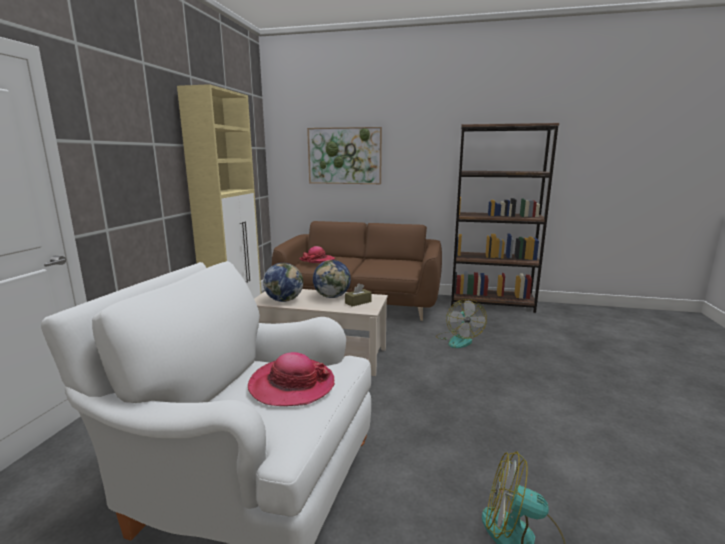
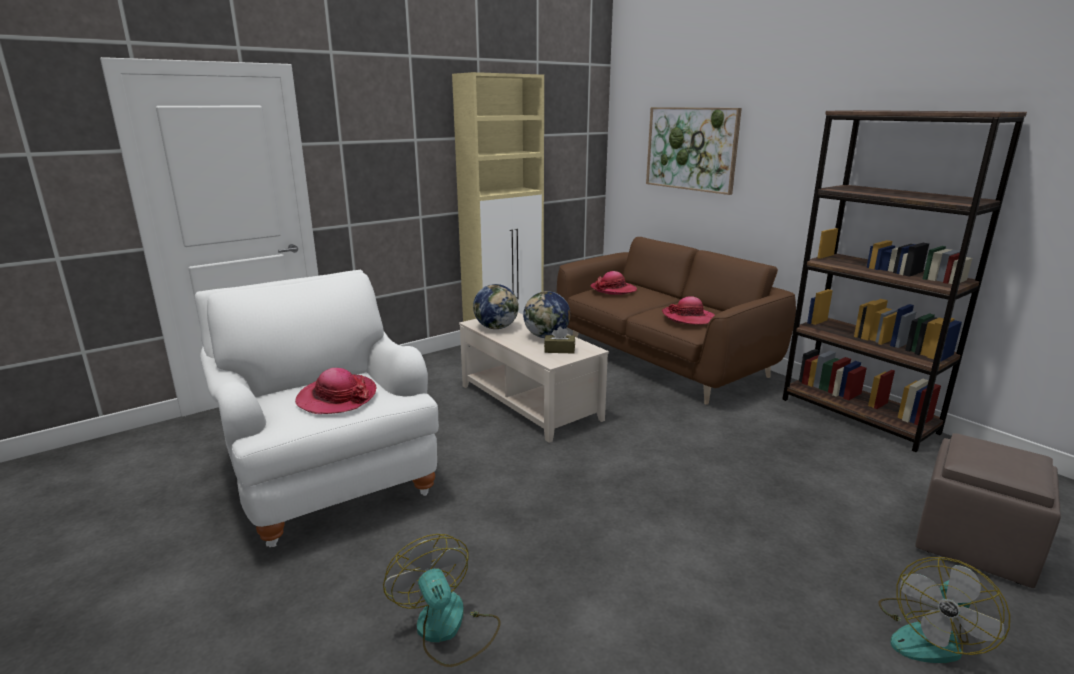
camera: 40 degrees right, 5 degrees up
fan [436,299,487,348] -> fan moved to [878,557,1010,663]
none -> hat [662,296,715,325]
none -> brown ottoman [915,433,1061,588]

